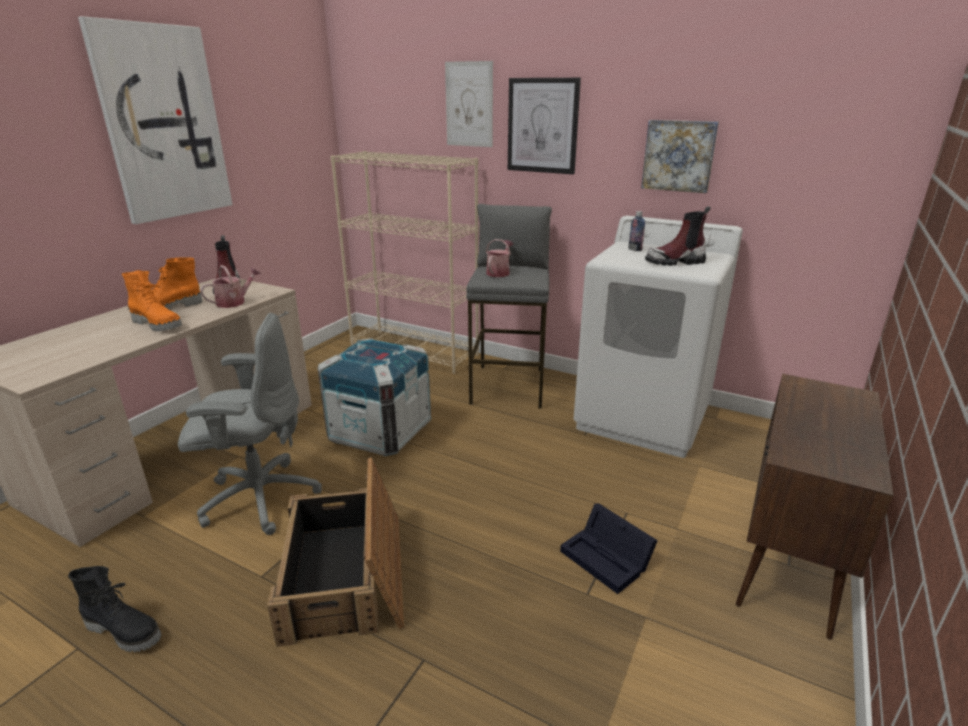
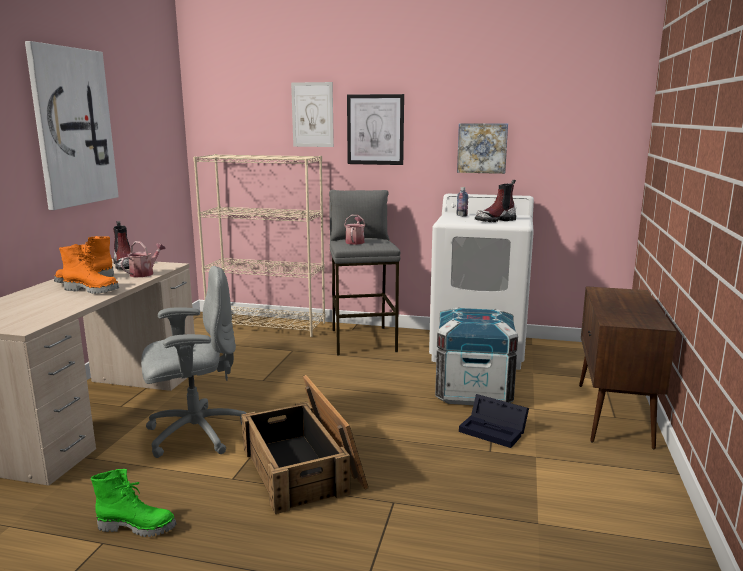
camera: 15 degrees left, 10 degrees down
black boot [68,566,161,652] -> green boot [91,469,176,537]
crate [317,338,431,456] -> crate moved to [435,307,518,405]

